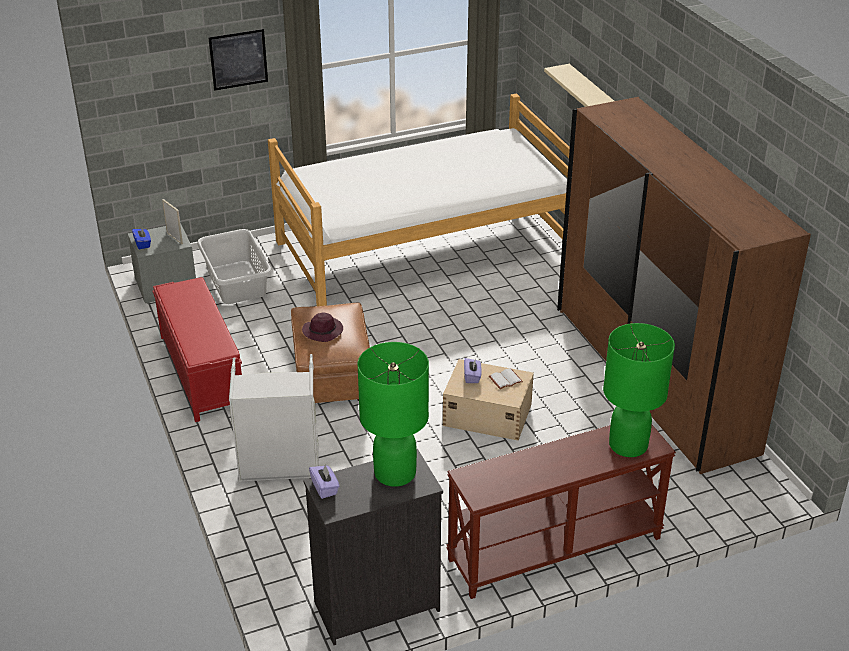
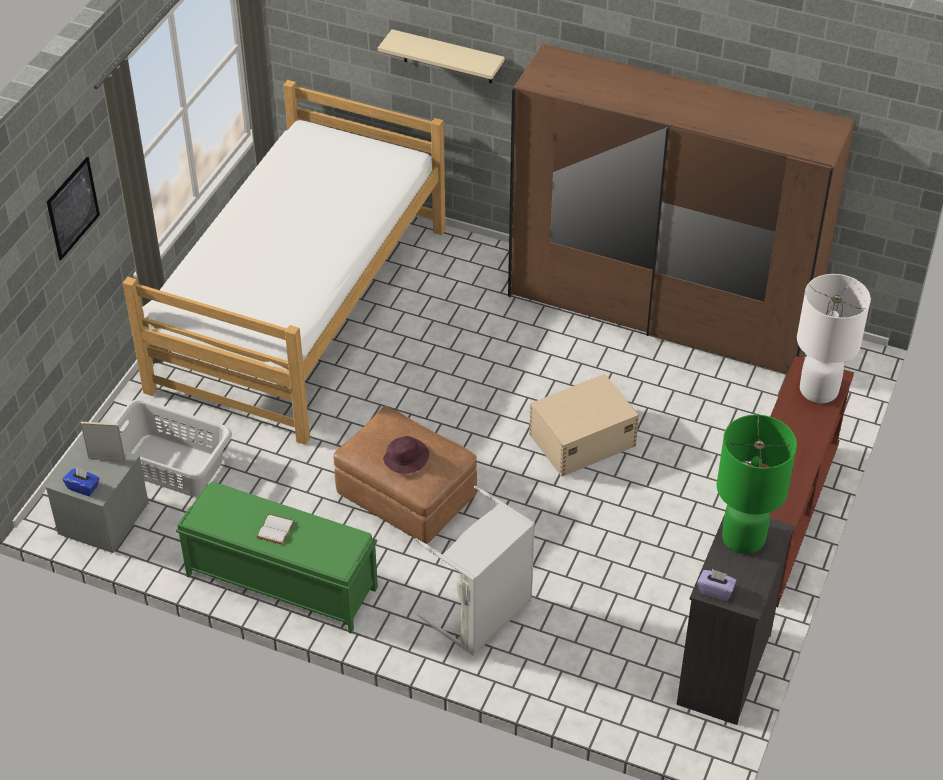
camera: 45 degrees left, 10 degrees up
red bench [153,277,242,422] -> green bench [176,482,378,634]
purple tissue box [464,358,481,383] -> none
white book [489,368,523,389] -> white book moved to [257,514,295,545]
green table lamp [603,323,675,457] -> white table lamp [797,274,871,403]

